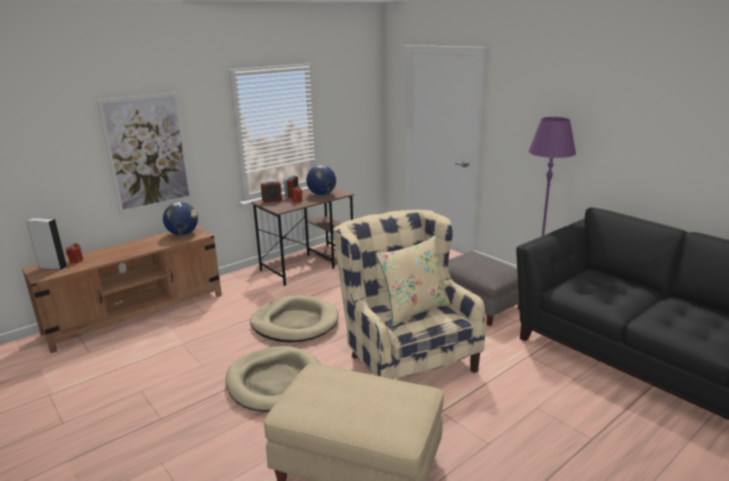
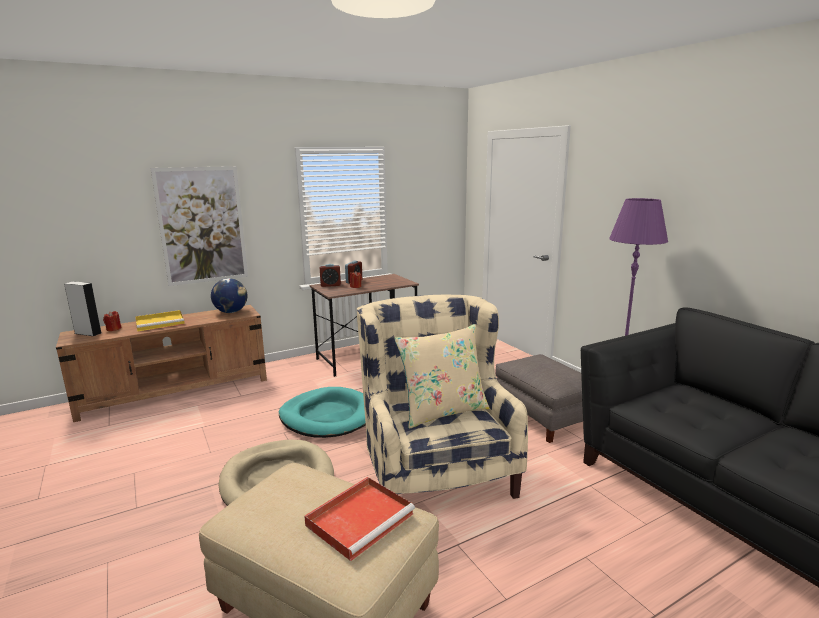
camera: 10 degrees right, 5 degrees down
beige dog bed [250,295,338,343] -> turquoise dog bed [279,387,366,438]
globe [306,165,336,195] -> none
none -> yellow tray [135,310,185,332]
none -> red tray [304,477,415,561]

